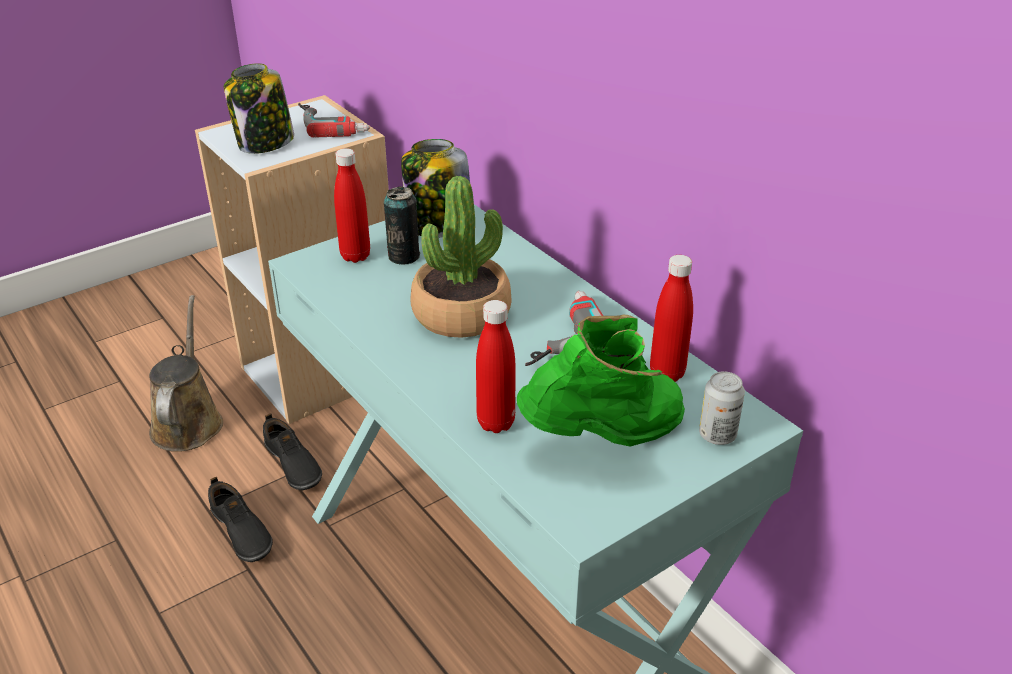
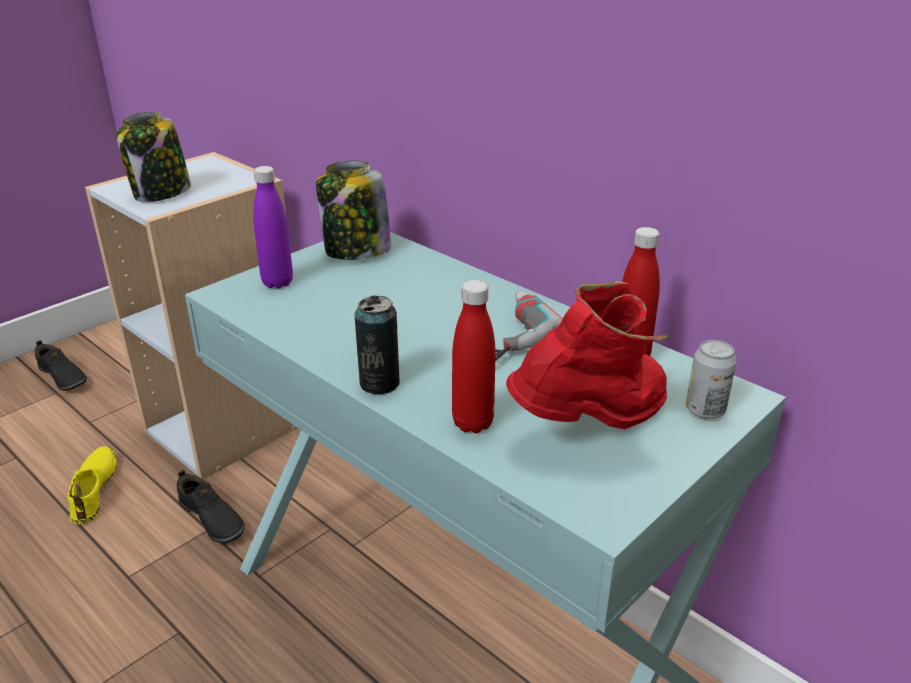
camera: 10 degrees left, 5 degrees down
brown watering can [149,295,223,452] -> yellow shoe [68,446,117,525]
black shoe [208,477,273,562] -> black shoe moved to [35,340,87,391]
power drill [298,103,370,138] -> none
red bottle [334,148,370,263] -> purple bottle [253,166,293,289]
can [384,187,420,265] -> can moved to [354,296,400,394]
potted plant [410,176,511,338] -> none
green boot [517,315,685,446] -> red boot [506,281,669,429]

